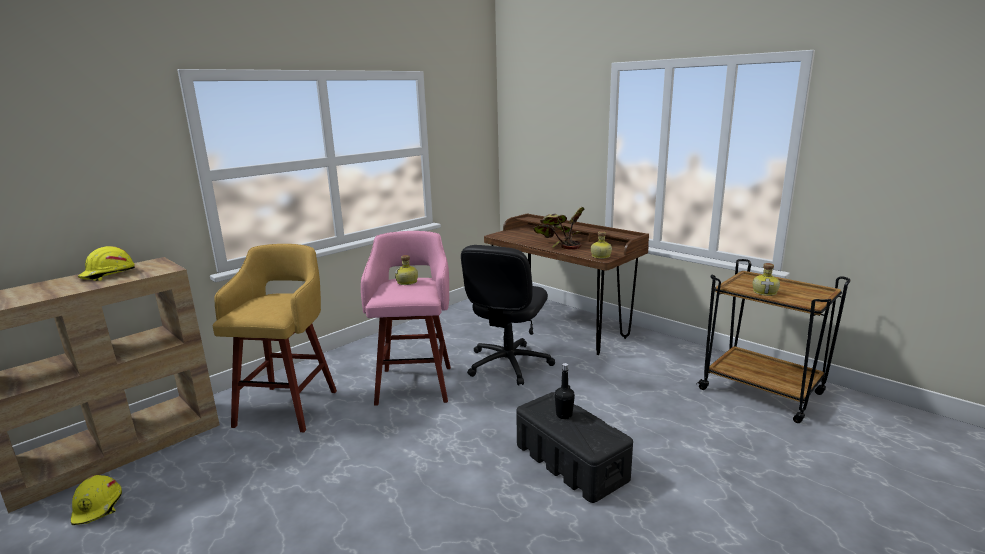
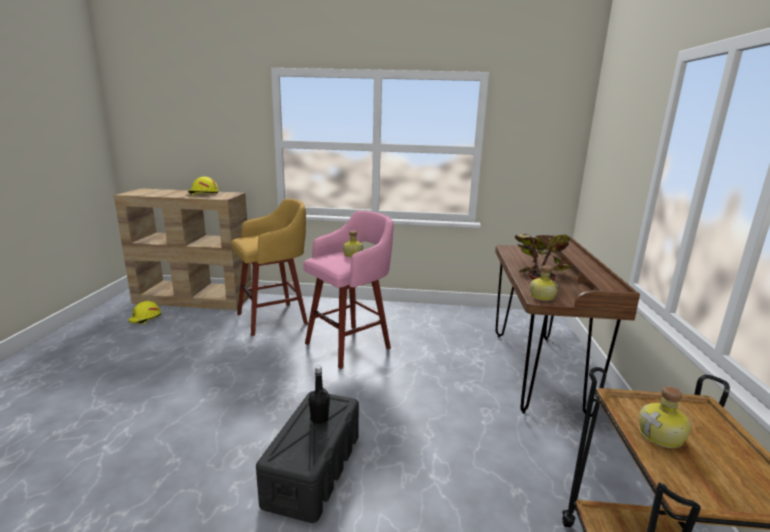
camera: 50 degrees right, 0 degrees up
black office chair [461,245,555,386] -> none

